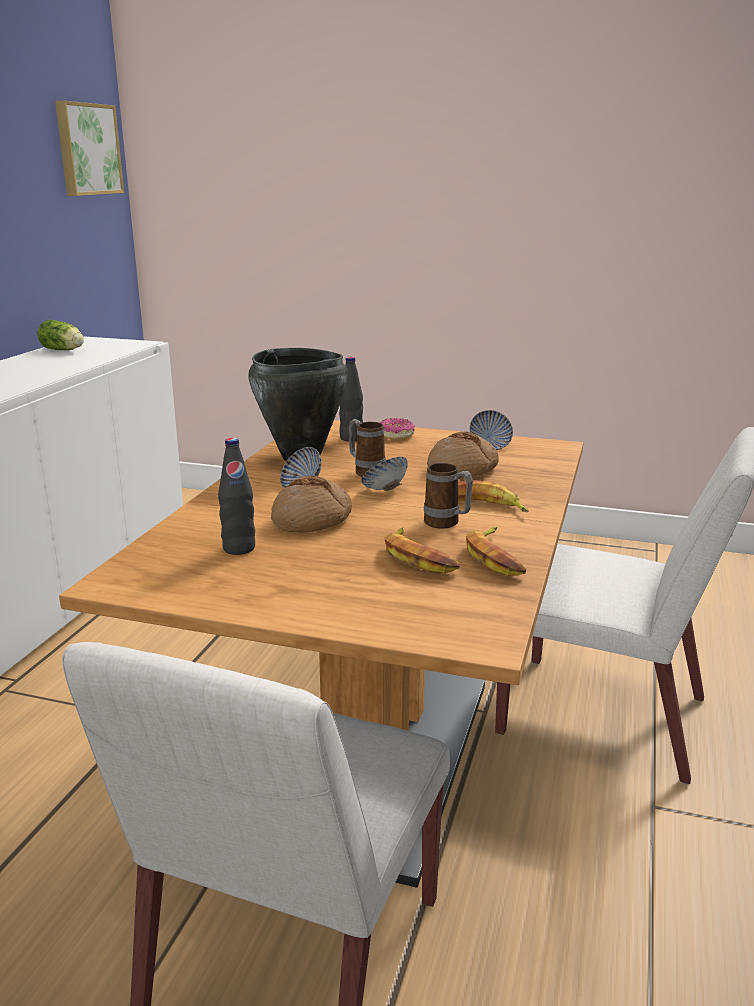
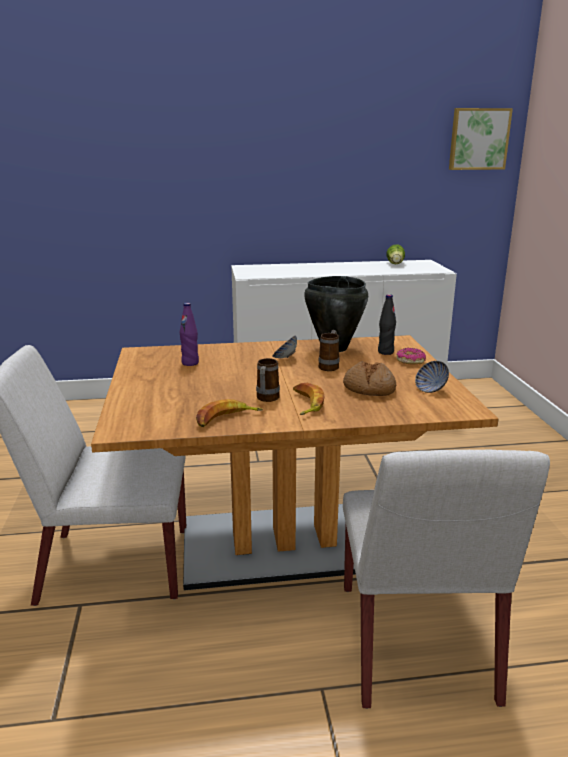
camera: 65 degrees right, 0 degrees up
black bottle [218,438,255,555] -> purple bottle [180,303,199,366]
bread [271,476,352,533] -> none
bowl [361,456,408,491] -> none
banana [384,527,460,573] -> none

